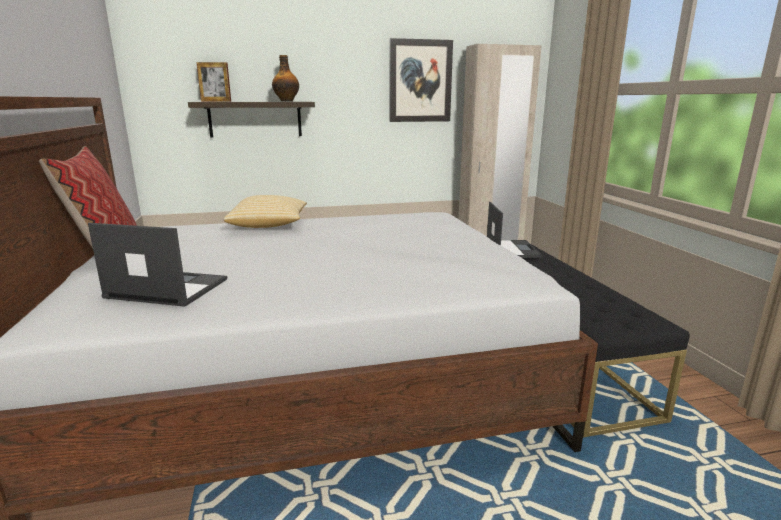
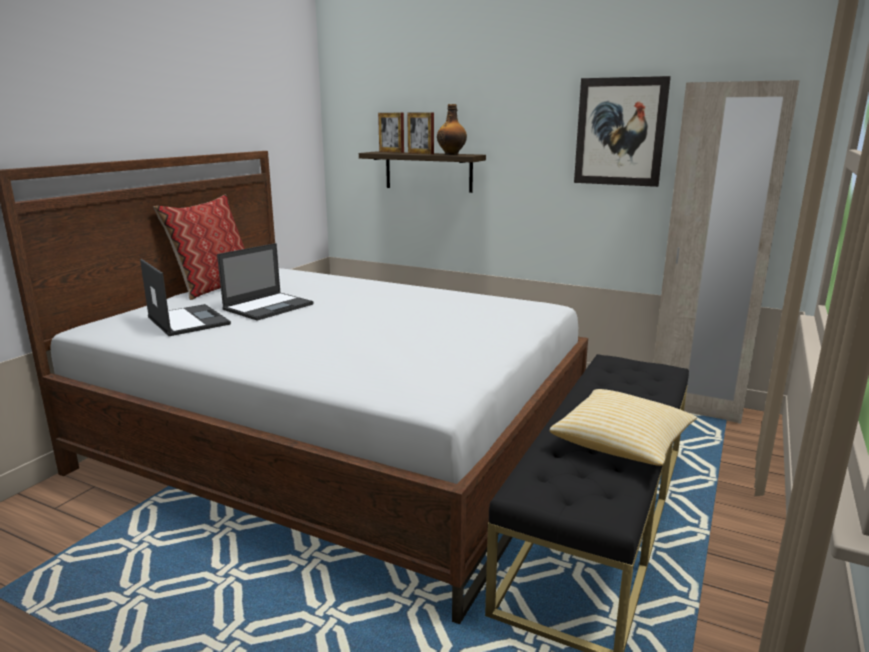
camera: 40 degrees right, 0 degrees up
pillow [224,195,307,228] -> pillow moved to [550,389,697,466]
laptop [487,202,543,258] -> laptop moved to [217,243,314,321]
none -> picture frame [407,113,434,154]

